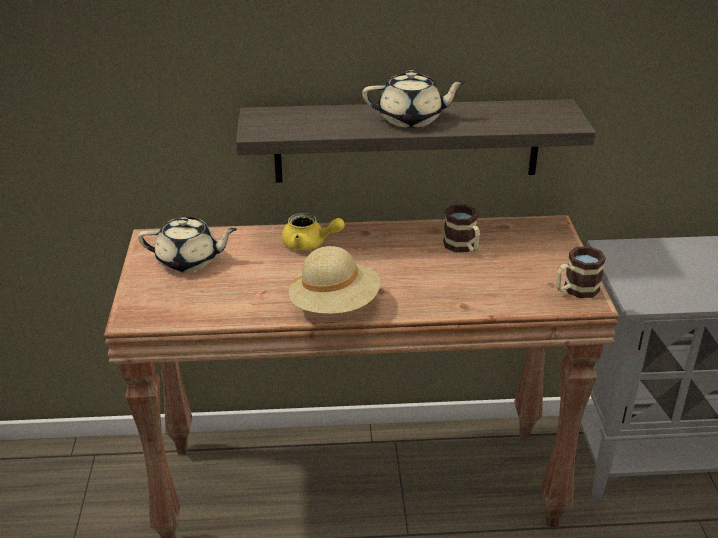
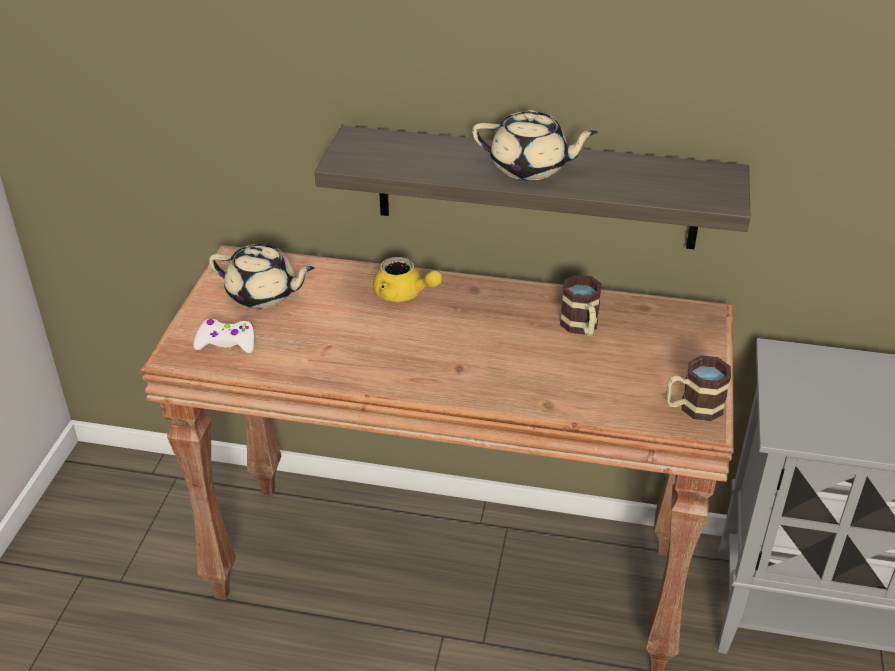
camera: 15 degrees right, 5 degrees up
beige hat [289,246,380,314] -> none
none -> white game controller [194,319,255,353]

